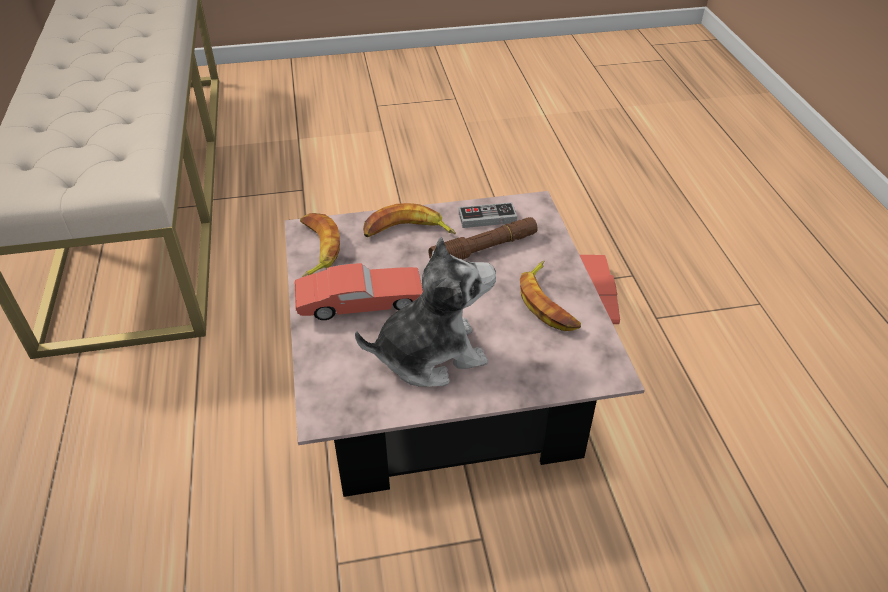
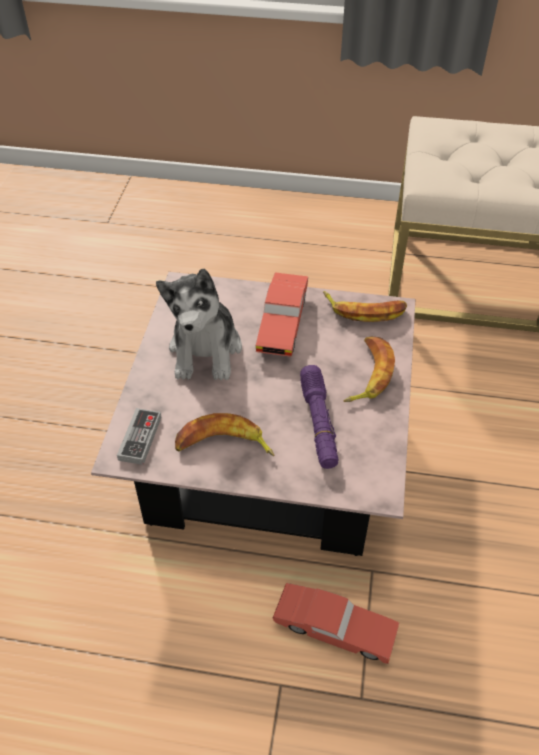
camera: 110 degrees right, 5 degrees up
brown flashlight [429,217,538,259] -> purple flashlight [300,365,339,469]
game controller [459,202,517,228] -> game controller moved to [117,408,161,465]

